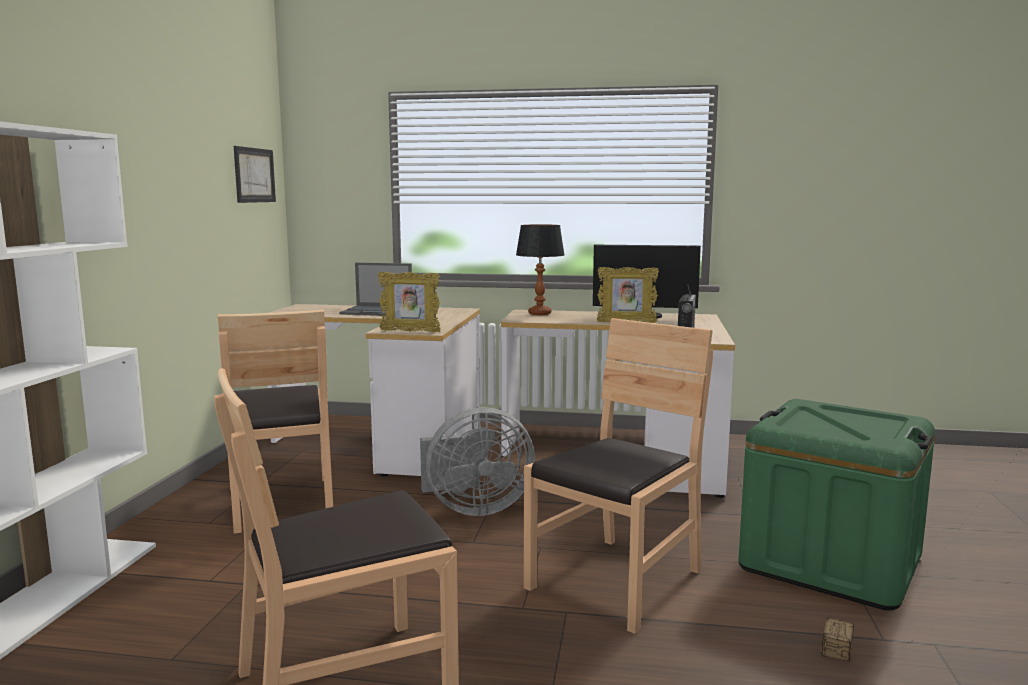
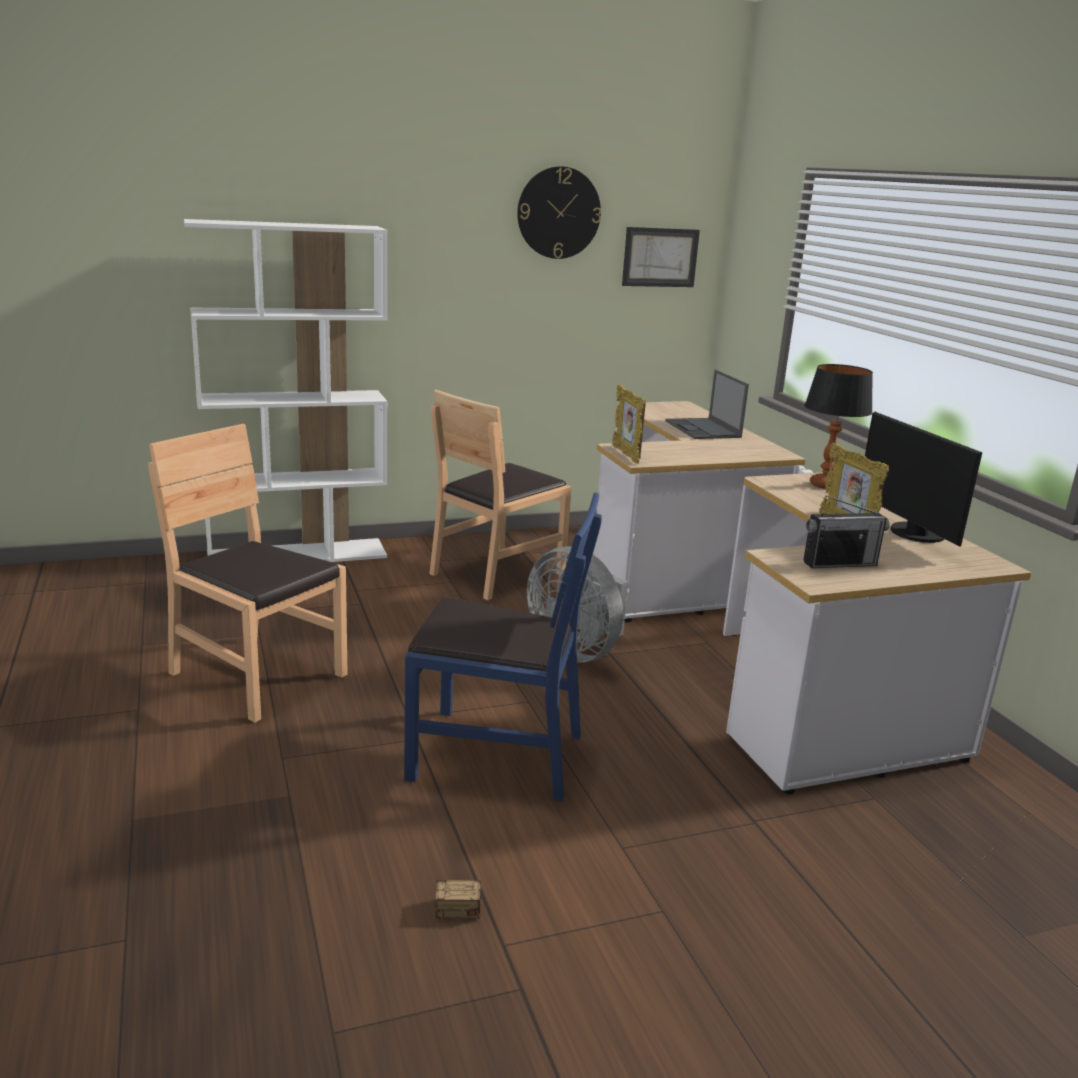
camera: 60 degrees right, 10 degrees up
brown chair [524,318,713,634] -> blue chair [404,493,602,802]
green storage box [738,399,935,610] -> none
none -> wall clock [517,166,601,259]

